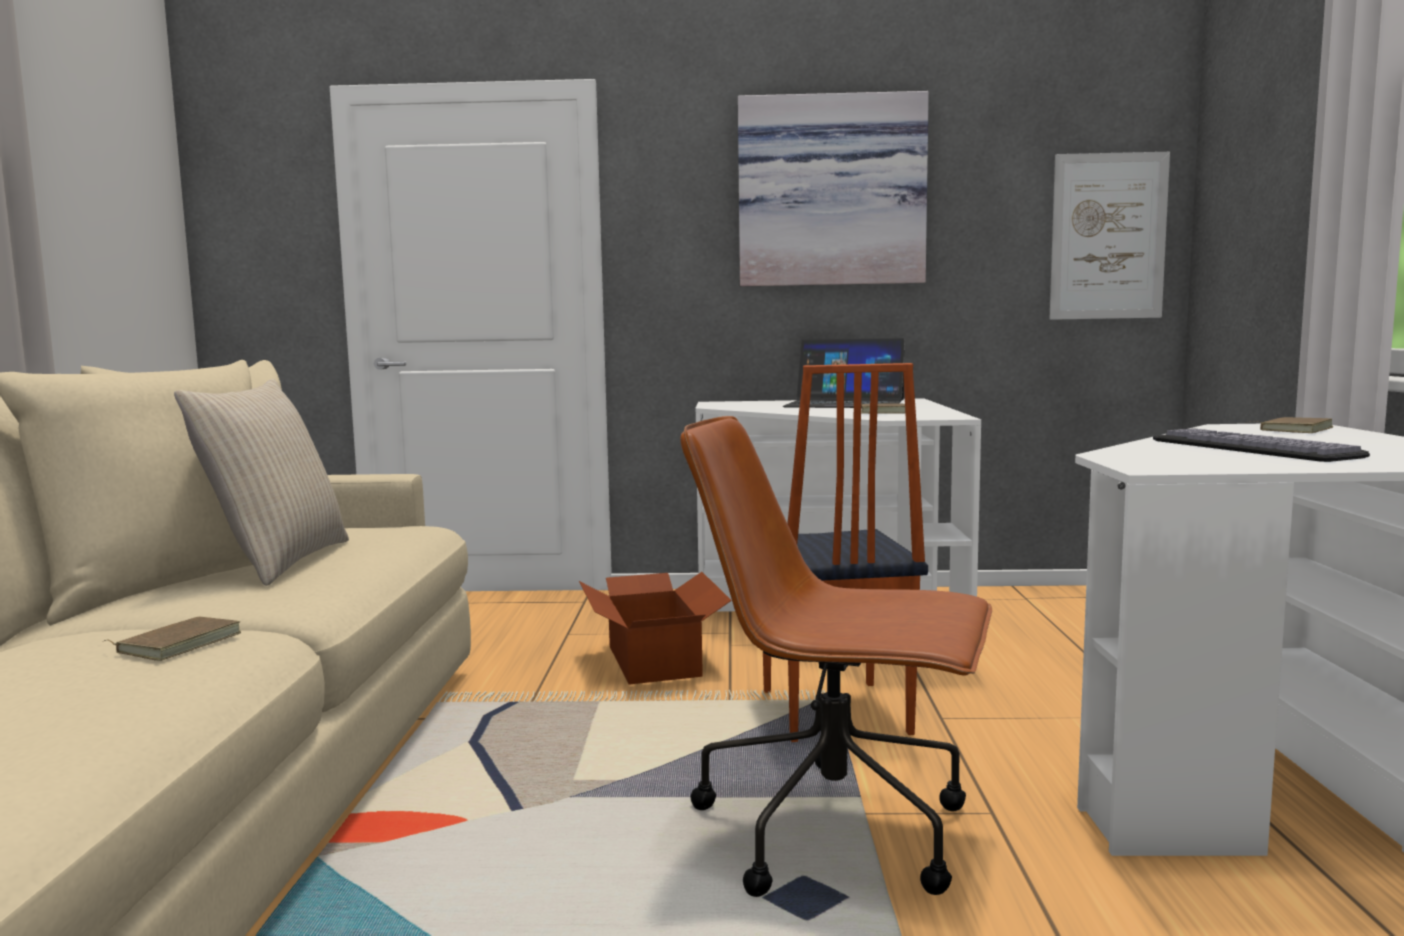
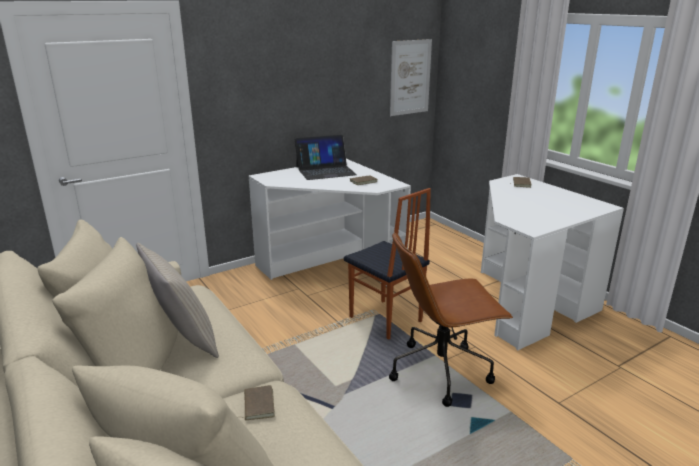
camera: 35 degrees left, 15 degrees up
cardboard box [579,572,732,685] -> none
picture [738,91,929,286] -> none
keyboard [1153,428,1370,462] -> none

